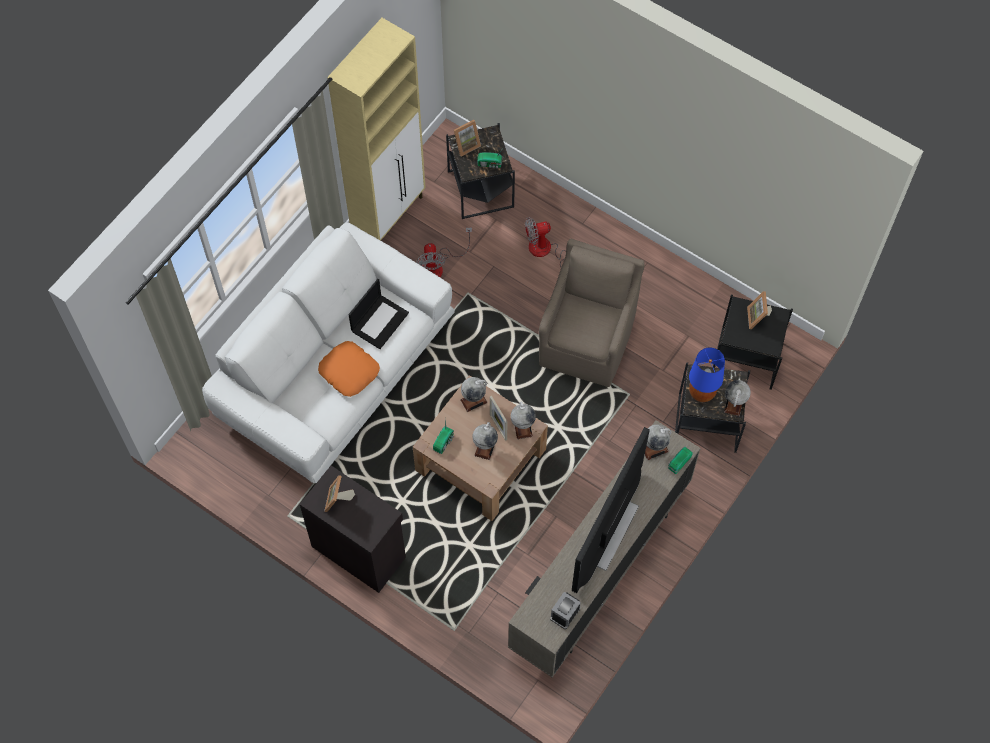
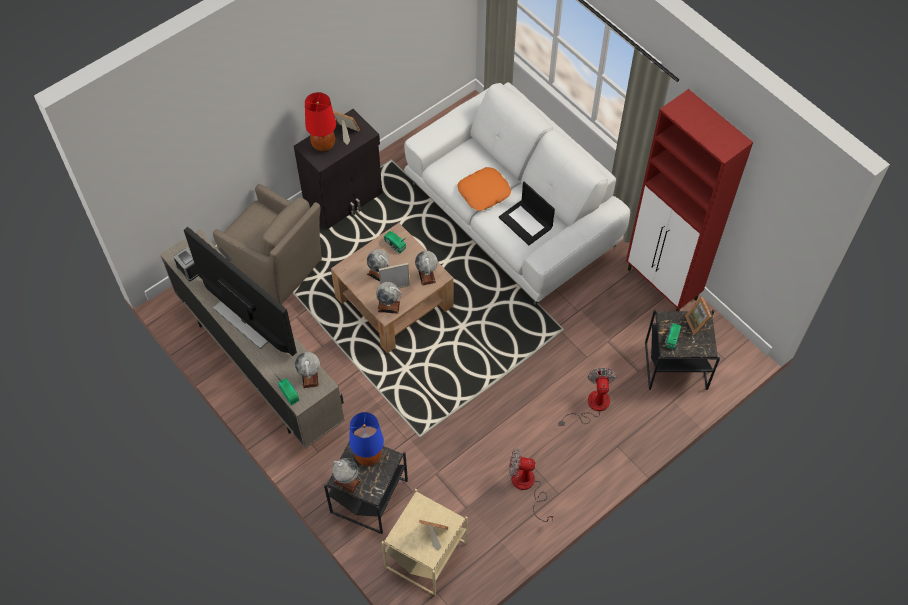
camera: 105 degrees right, 5 degrees down
beige cabinet [327,18,426,241] -> red cabinet [626,89,753,311]
fan [416,227,472,277] -> fan moved to [509,448,554,522]
brown armchair [539,239,645,387] -> brown armchair moved to [213,184,322,305]
black side table [713,294,793,390] -> beige side table [381,489,468,596]
none -> red table lamp [305,92,336,152]

